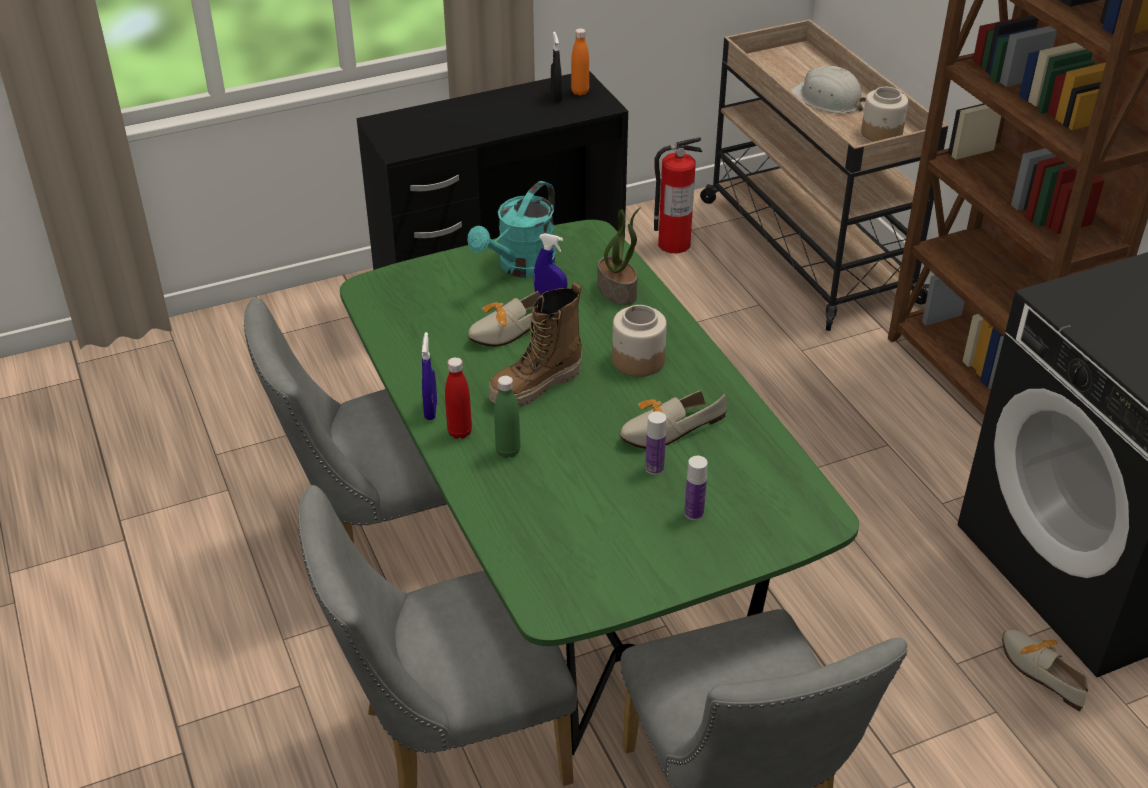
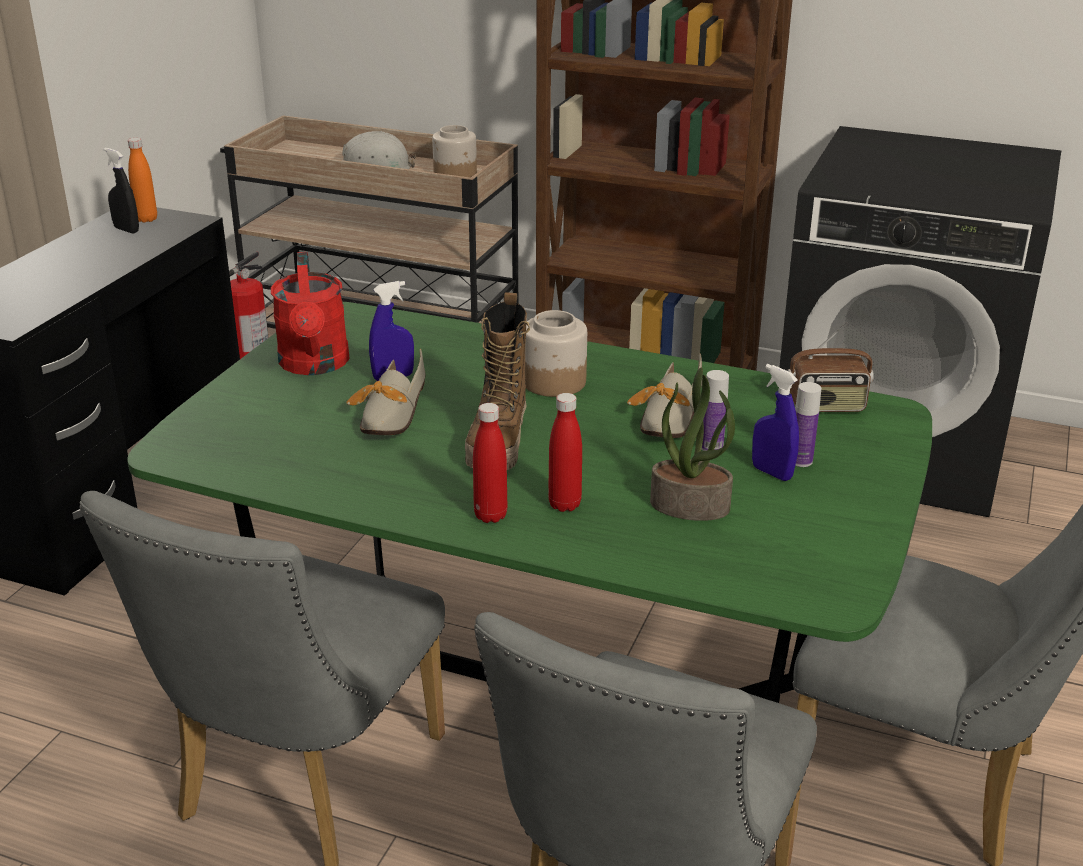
camera: 45 degrees left, 10 degrees down
blue spray bottle [422,332,437,420] -> blue spray bottle moved to [752,364,799,481]
turquoise watering can [467,181,556,278] -> red watering can [271,252,350,375]
green bottle [494,376,521,458] -> red bottle [548,393,582,512]
potted plant [597,207,641,305] -> potted plant moved to [650,367,735,521]
shoe [1002,630,1088,711] -> none
none -> radio [787,322,874,412]

